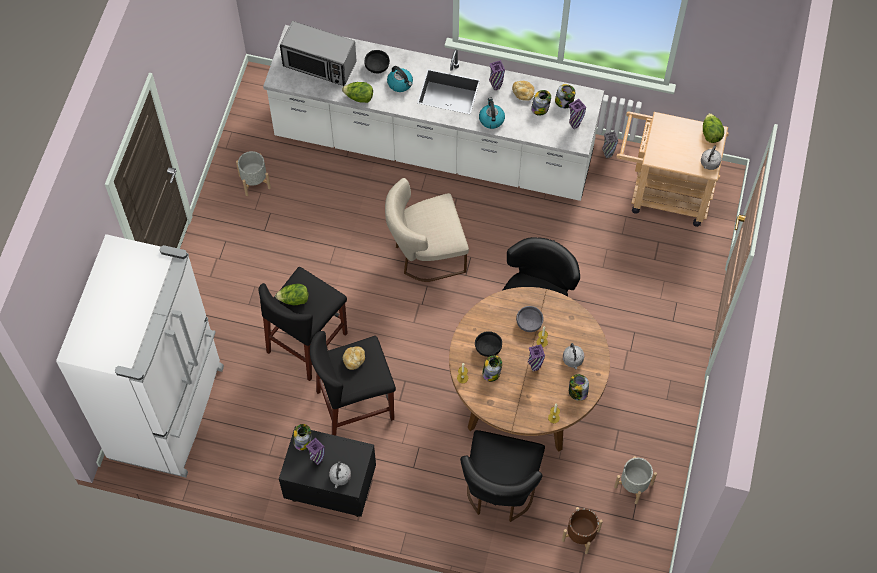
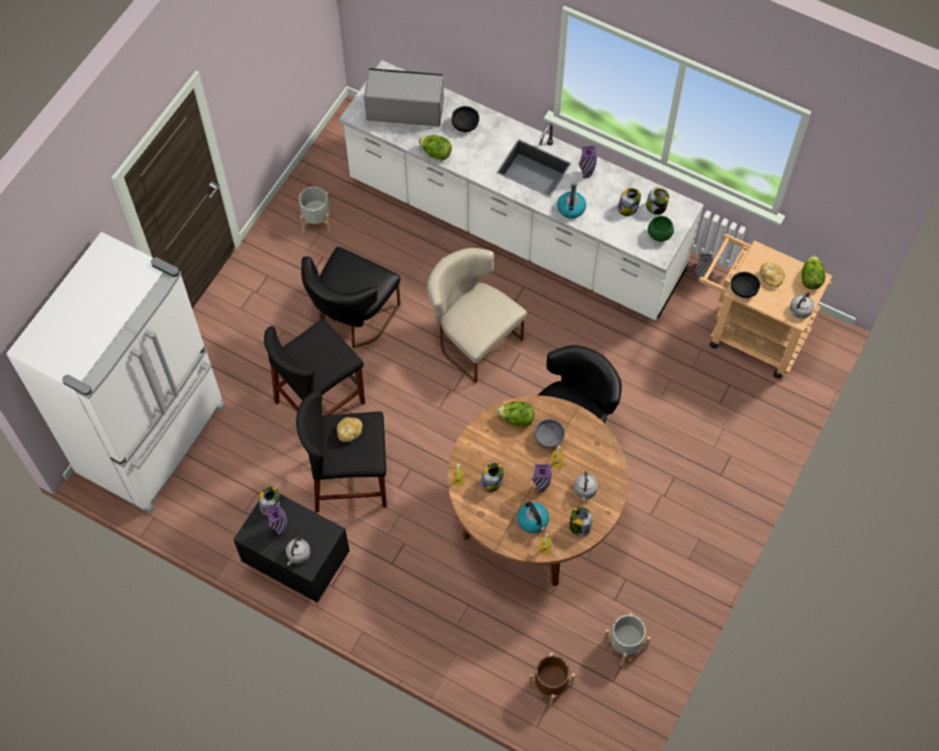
camera: 15 degrees right, 0 degrees up
lettuce [275,284,309,305] -> lettuce moved to [497,401,534,426]
microwave [280,21,357,86] -> microwave turned 150 degrees clockwise [364,68,444,127]
beige chair [385,178,469,282] -> beige chair turned 45 degrees clockwise [427,248,527,383]
kettle [387,66,413,92] -> kettle moved to [517,501,549,533]
black chair [460,430,545,522] -> black chair moved to [301,247,401,348]
black bowl [475,331,502,357] -> black bowl moved to [731,272,760,298]
bread [512,81,535,101] -> bread moved to [760,263,785,287]
purple vase [569,99,586,129] -> green bowl [648,216,674,242]

